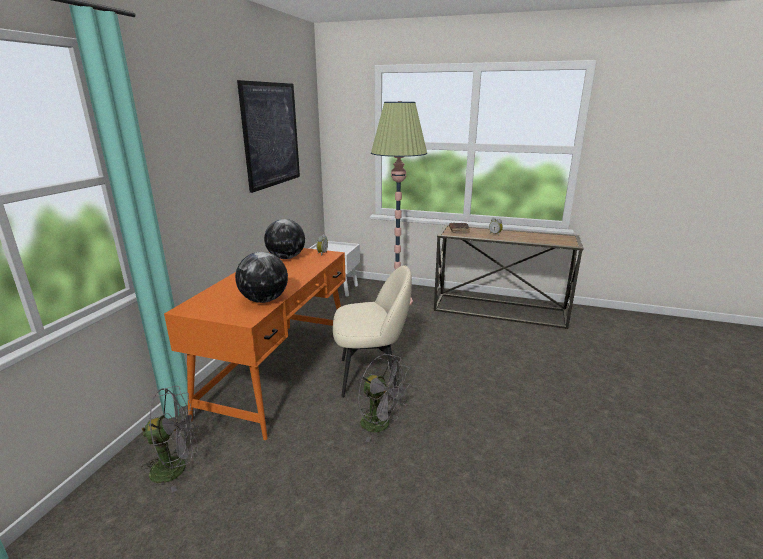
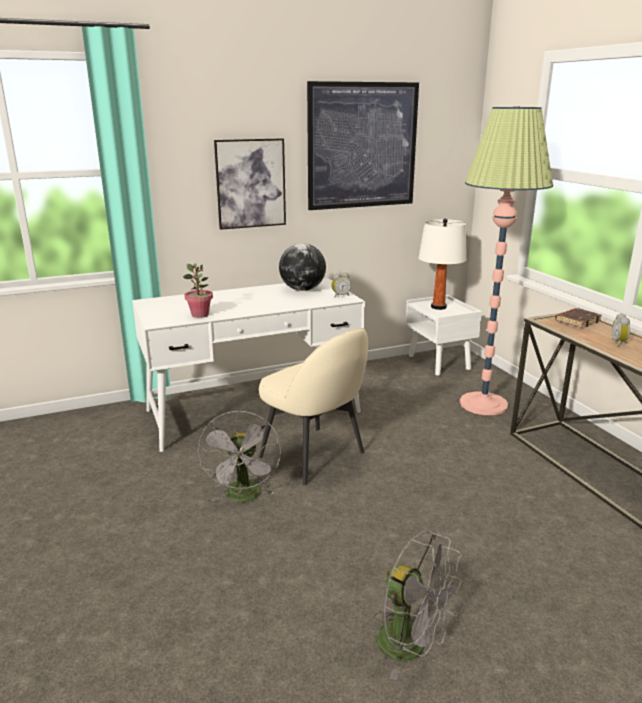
camera: 50 degrees right, 0 degrees up
grey fan [141,386,199,492] -> grey fan moved to [374,531,464,680]
orange desk [164,248,346,440] -> white desk [132,278,365,452]
globe [235,252,288,303] -> potted plant [183,263,213,318]
none -> picture [214,138,286,230]
none -> white table lamp [418,218,467,310]

